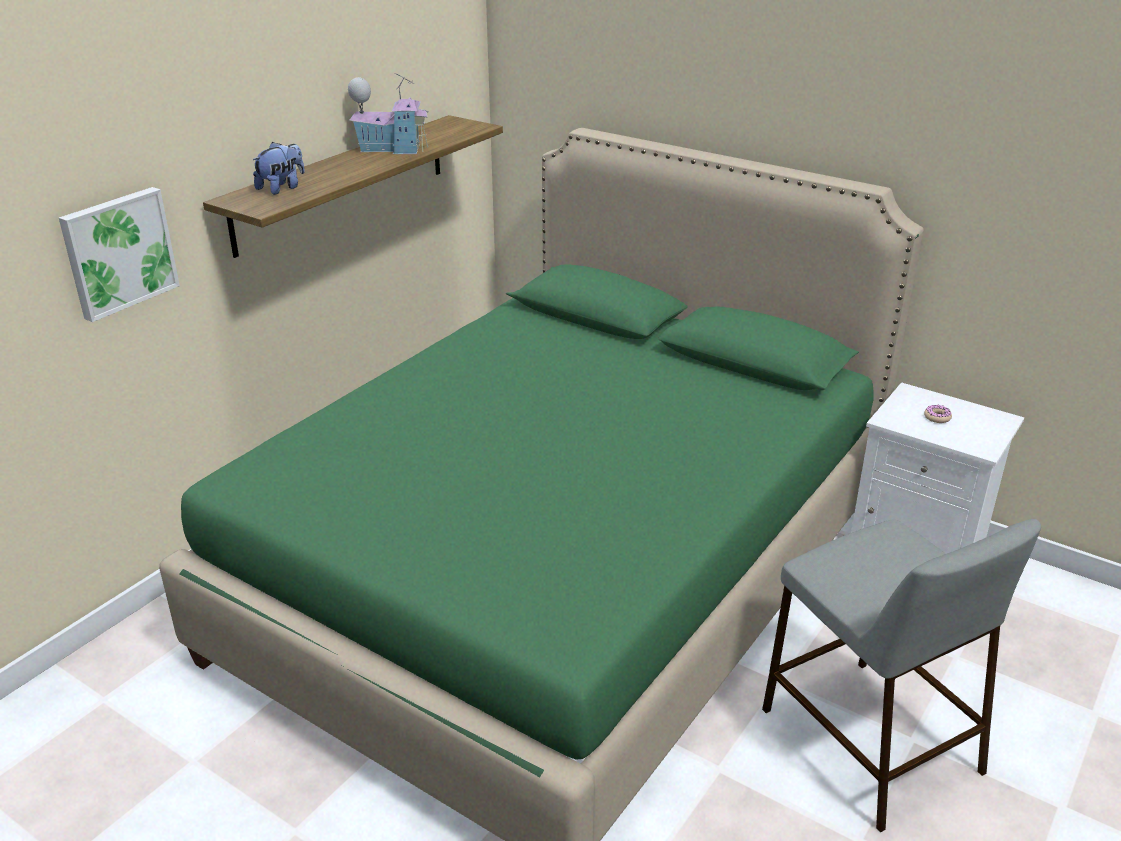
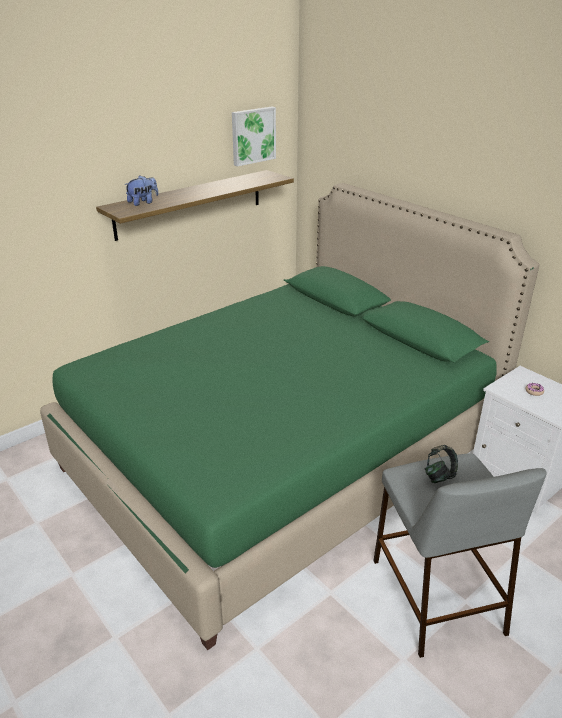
camera: 15 degrees right, 0 degrees up
picture [59,187,180,322] -> picture moved to [232,107,276,166]
toy house [348,73,429,154] -> none
none -> headphones [424,445,458,483]

